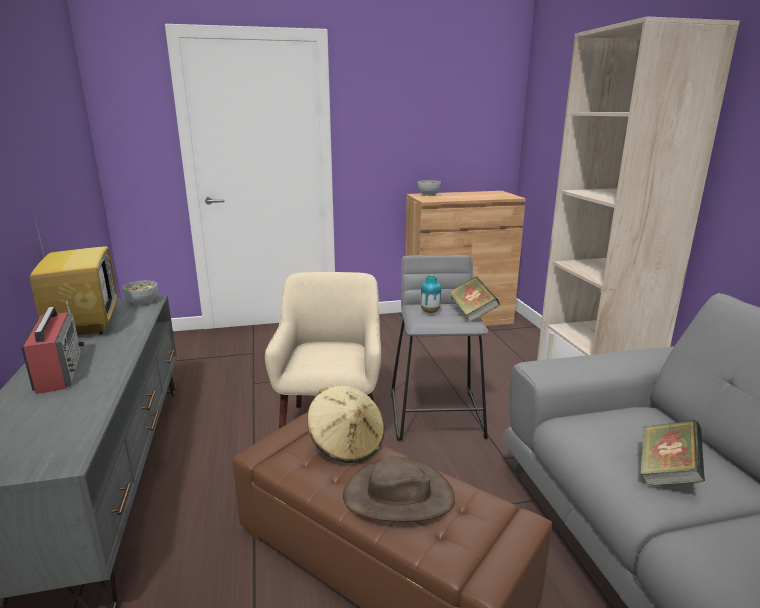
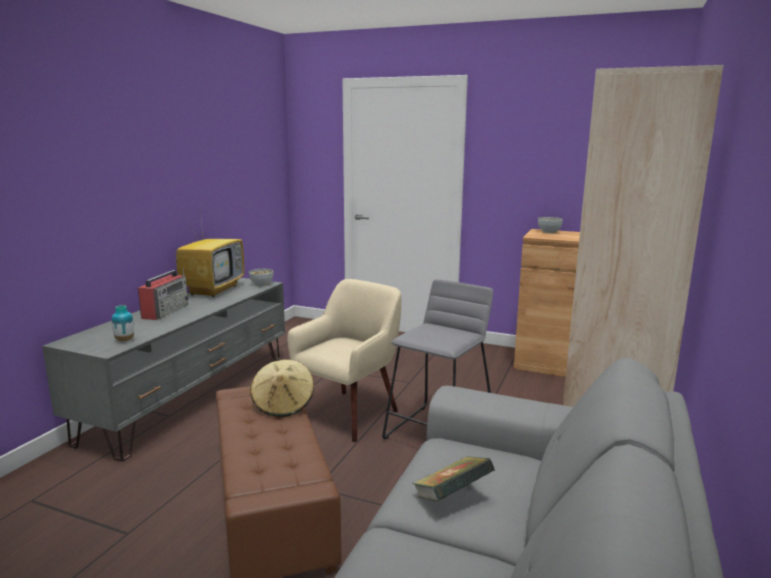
camera: 35 degrees right, 5 degrees down
brown hat [343,456,455,522] -> none
vase [420,275,441,313] -> vase moved to [112,305,134,341]
book [449,277,500,322] -> none

